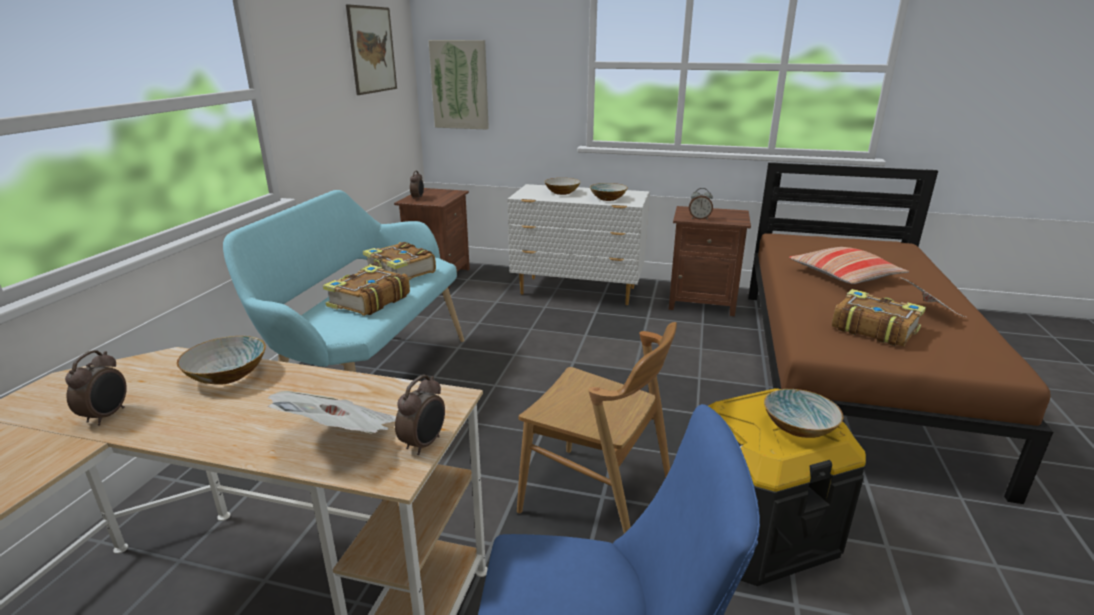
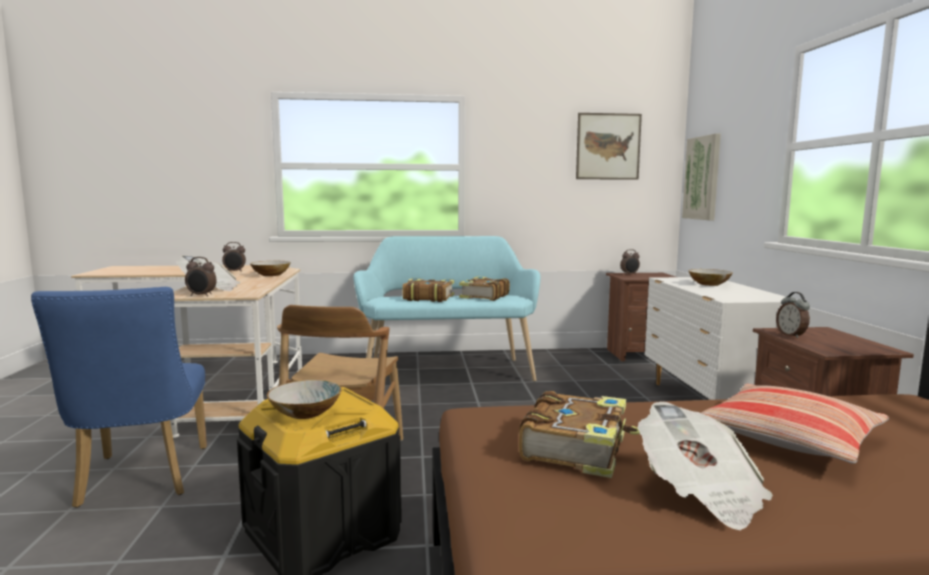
camera: 70 degrees right, 15 degrees down
bowl [590,183,628,201] -> none

